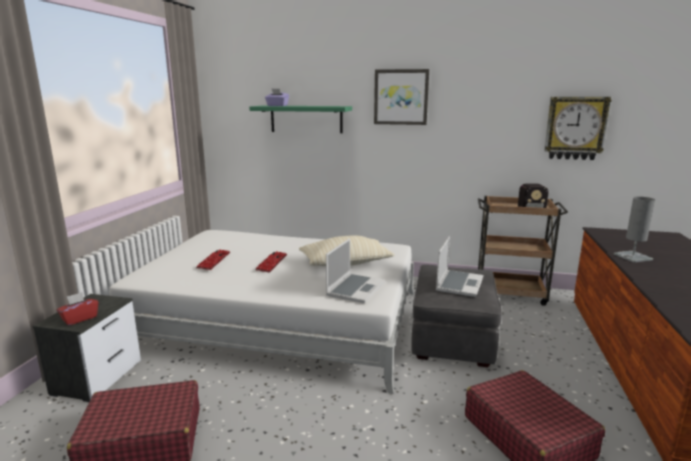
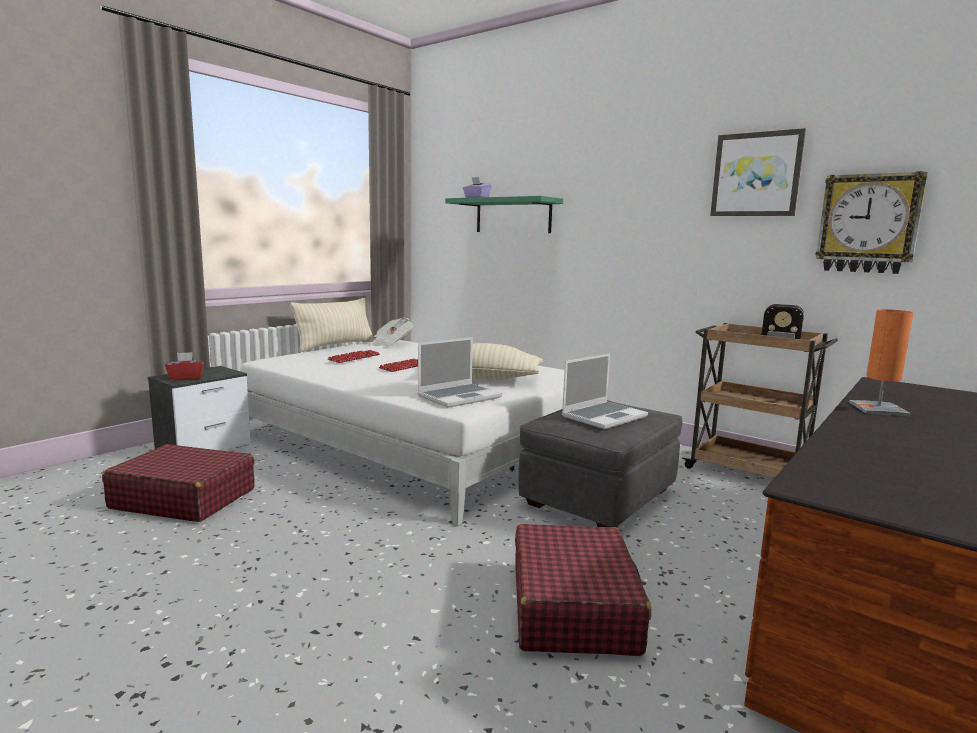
camera: 25 degrees right, 5 degrees down
picture [374,69,429,125] -> picture moved to [710,128,806,216]
grey table lamp [614,197,655,262] -> orange table lamp [849,309,913,416]
none -> beige pillow [290,298,375,352]
none -> newspaper [370,318,414,346]

